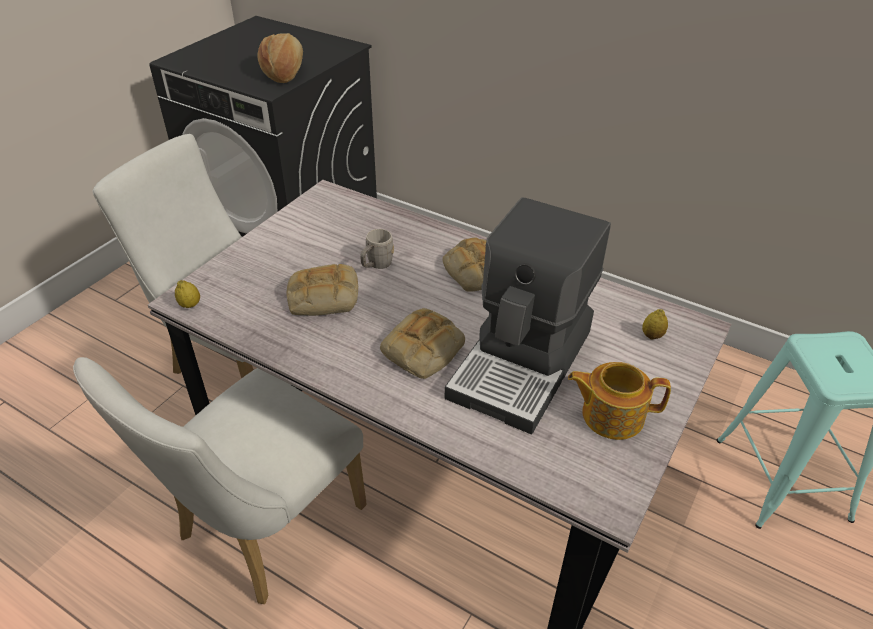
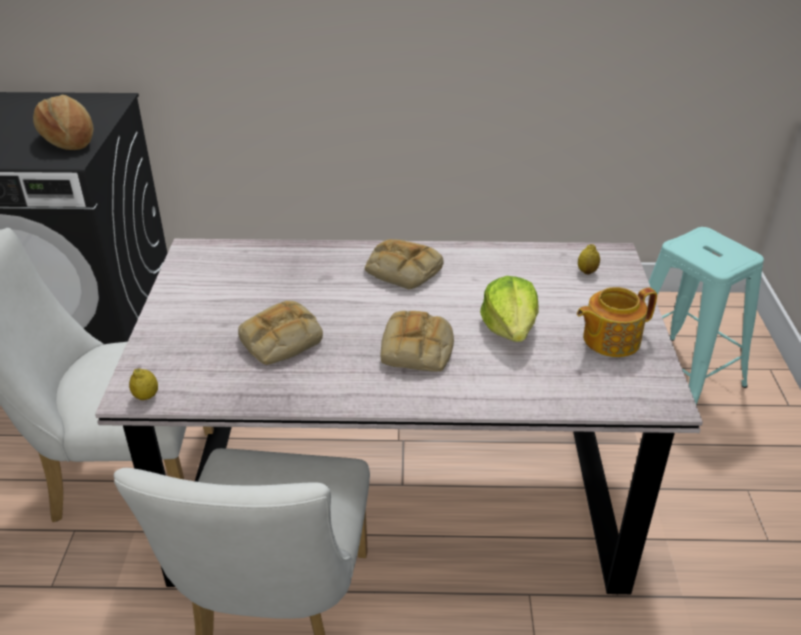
camera: 30 degrees left, 5 degrees down
grey mug [360,229,394,269] -> none
coffee machine [445,197,611,434] -> lettuce [480,276,539,342]

